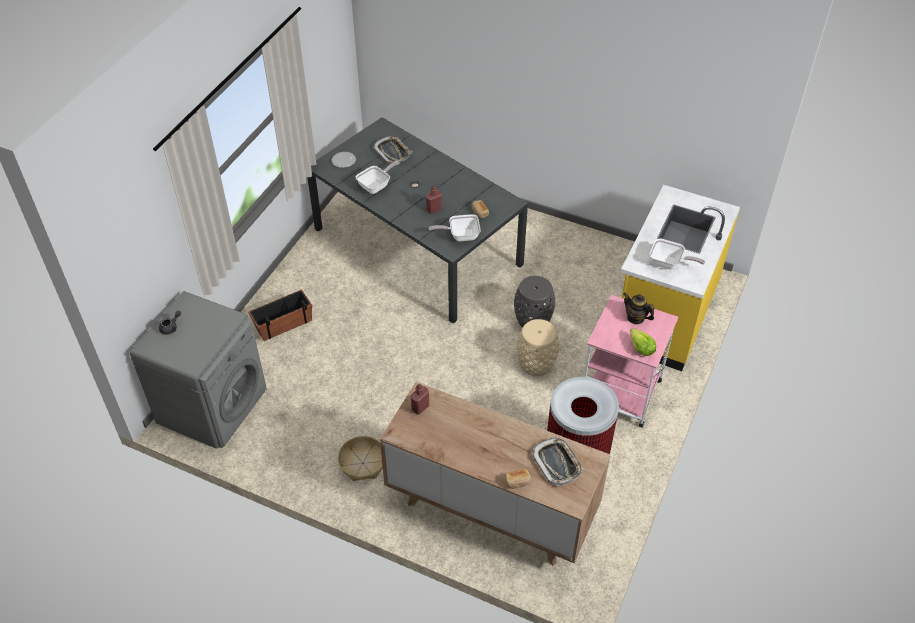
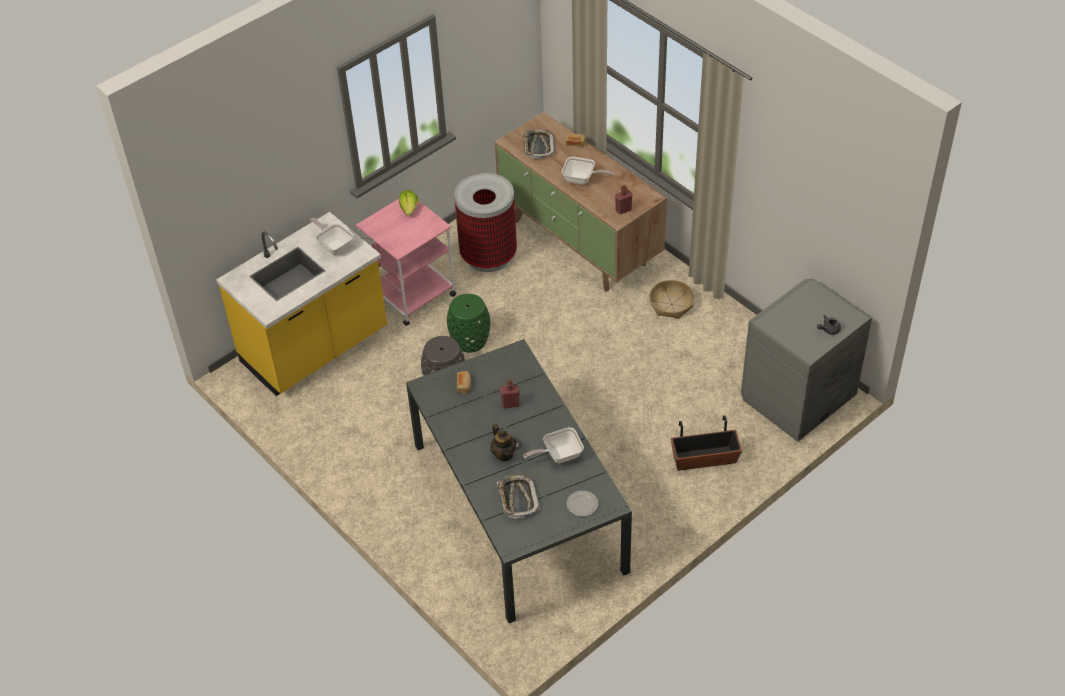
camera: 155 degrees left, 0 degrees up
frying pan [429,214,481,241] -> frying pan moved to [562,157,614,185]
beige stool [516,319,559,376] -> green stool [447,294,491,353]
teapot [624,293,655,324] -> teapot moved to [490,424,516,461]

